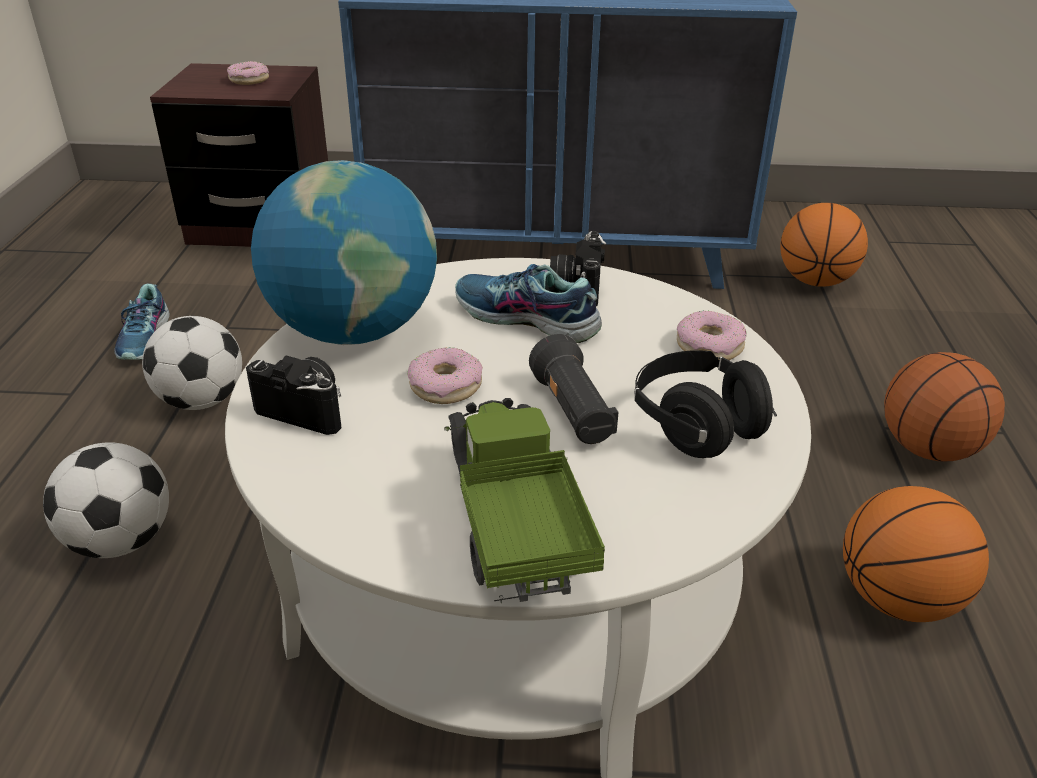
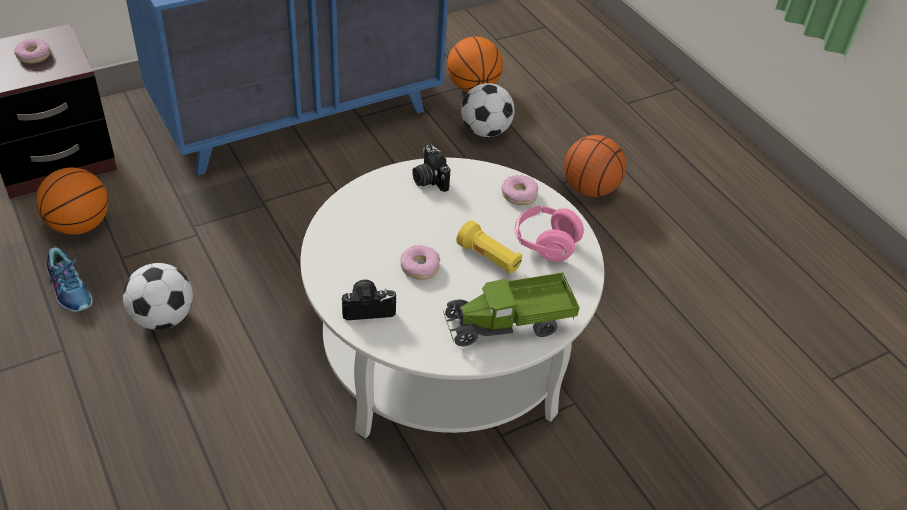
camera: 35 degrees left, 10 degrees up
football [43,443,169,558] -> football moved to [461,83,515,137]
globe [251,160,437,345] -> none
toy truck [444,398,605,603] -> toy truck turned 60 degrees counterclockwise [443,272,580,346]
shoe [455,264,602,343] -> none
black flashlight [529,334,619,444] -> yellow flashlight [456,220,522,274]
black headphones [634,350,777,458] -> pink headphones [515,205,584,262]
basketball [843,486,989,622] -> basketball moved to [36,167,108,235]

